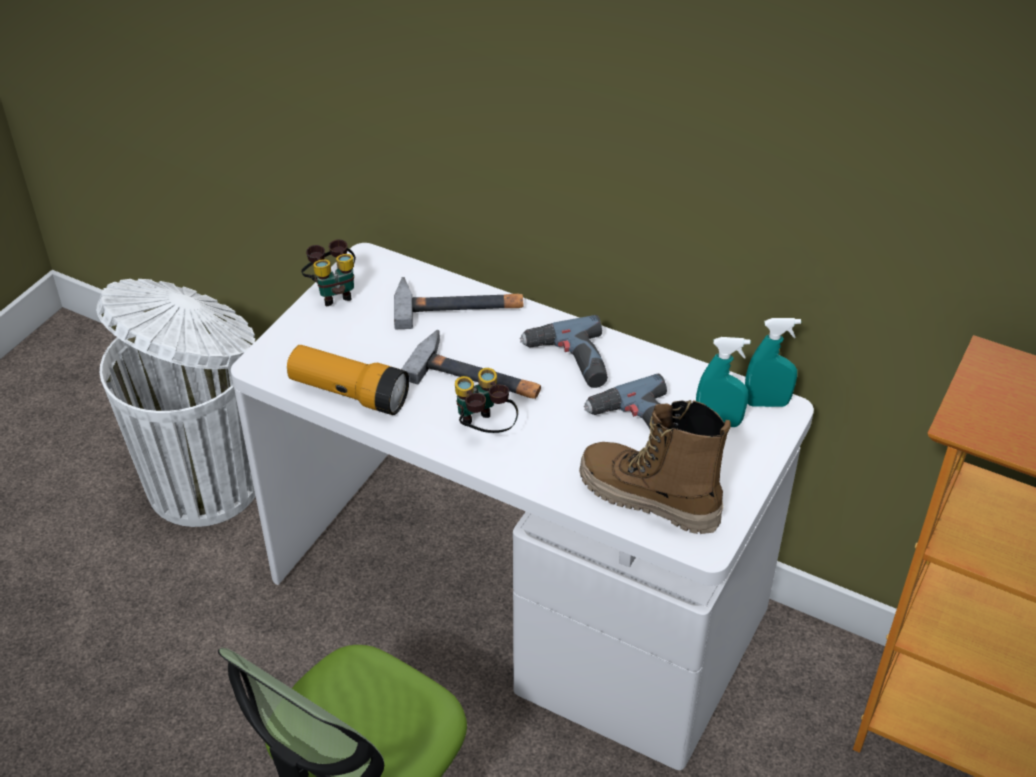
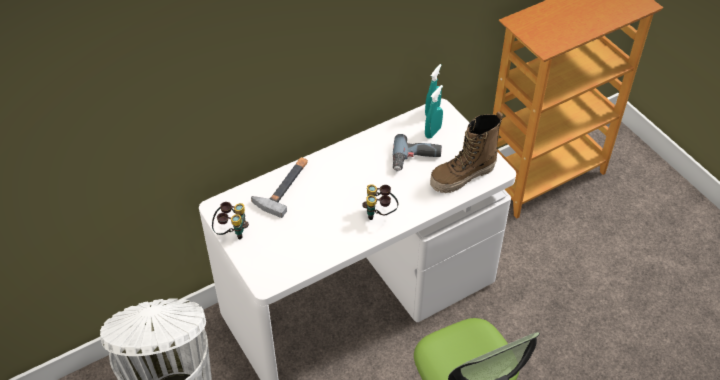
camera: 60 degrees left, 5 degrees up
flashlight [287,345,409,415] -> none
hammer [401,330,541,399] -> none
power drill [520,315,608,388] -> none

